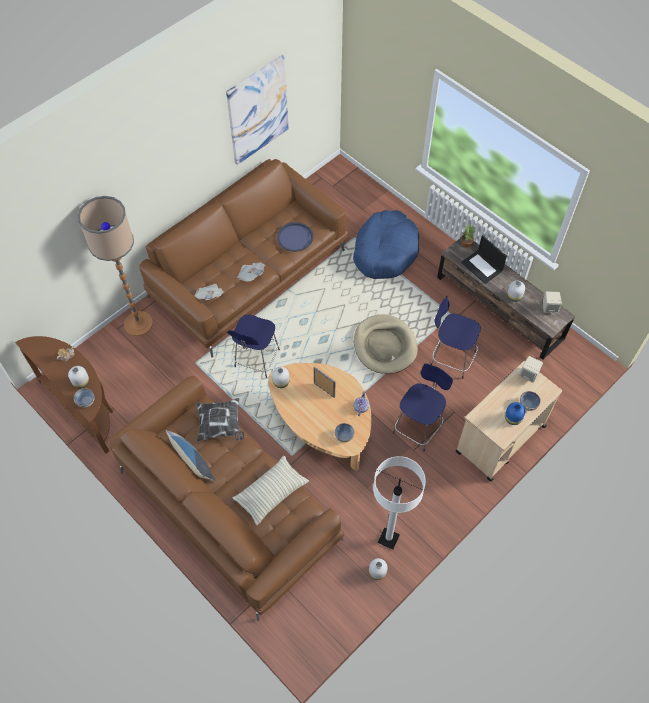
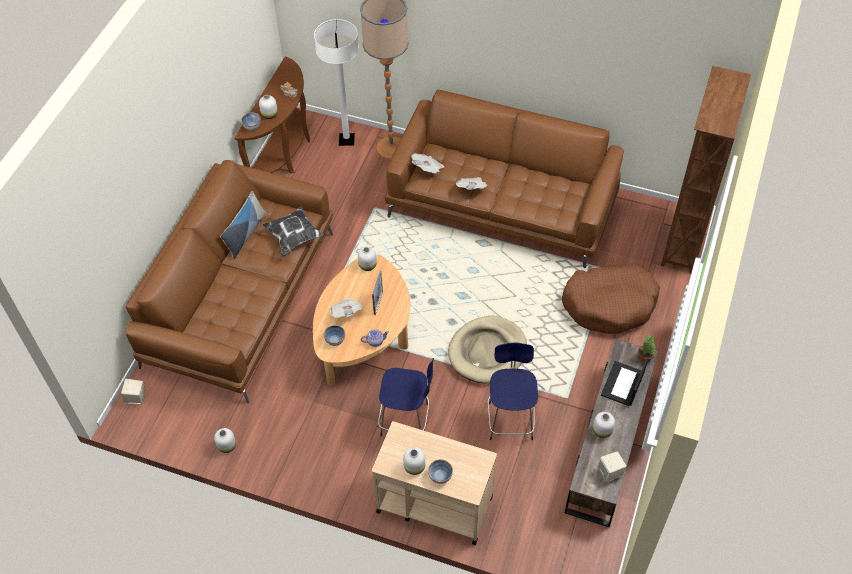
camera: 65 degrees right, 5 degrees down
picture [226,54,289,165] -> none
blue stool [227,314,280,378] -> none
pillow [233,456,309,526] -> none
blue tray [277,222,313,252] -> none
blue dog bed [353,210,419,279] -> brown dog bed [562,265,660,334]
white floor lamp [373,456,426,550] -> white floor lamp moved to [314,19,359,146]
blue vase [505,402,525,425] -> white vase [403,447,425,475]
beige speaker [519,356,543,383] -> beige speaker moved to [121,379,145,404]
none -> newspaper [330,297,363,318]
none -> brown bookcase [661,66,751,273]

